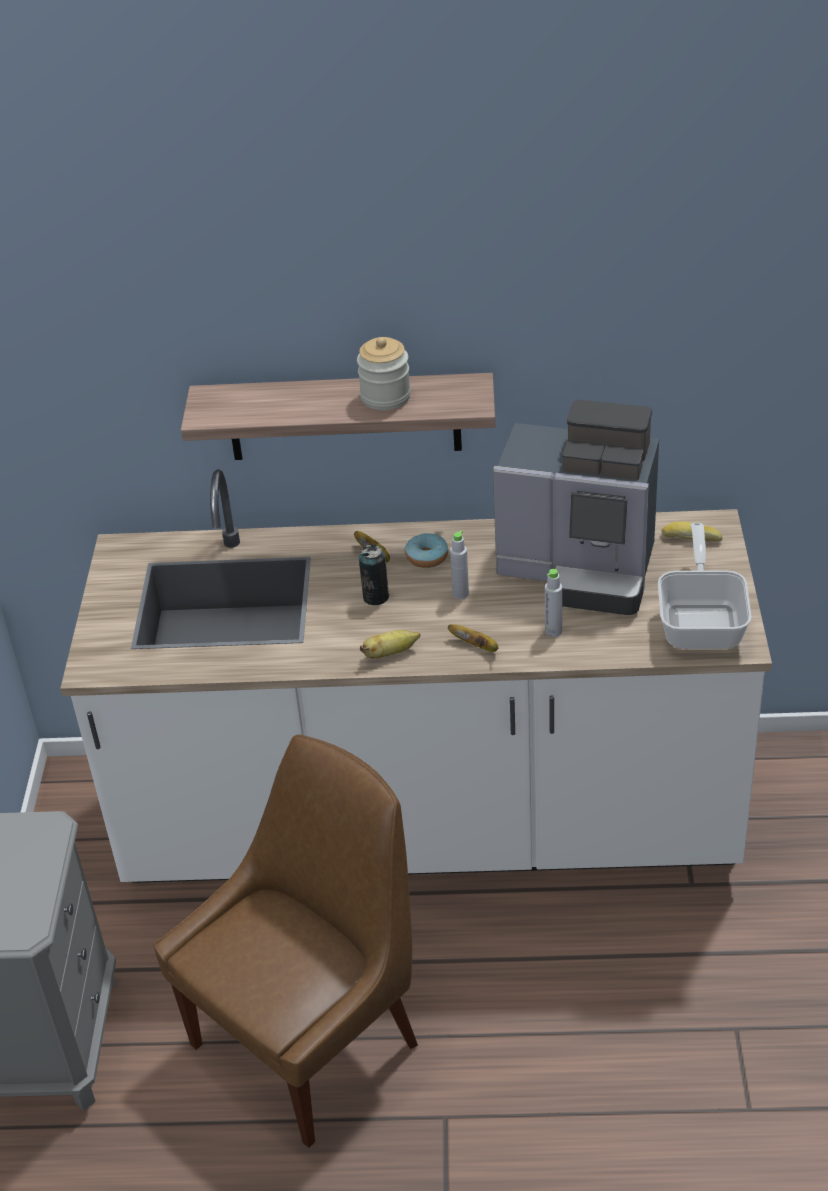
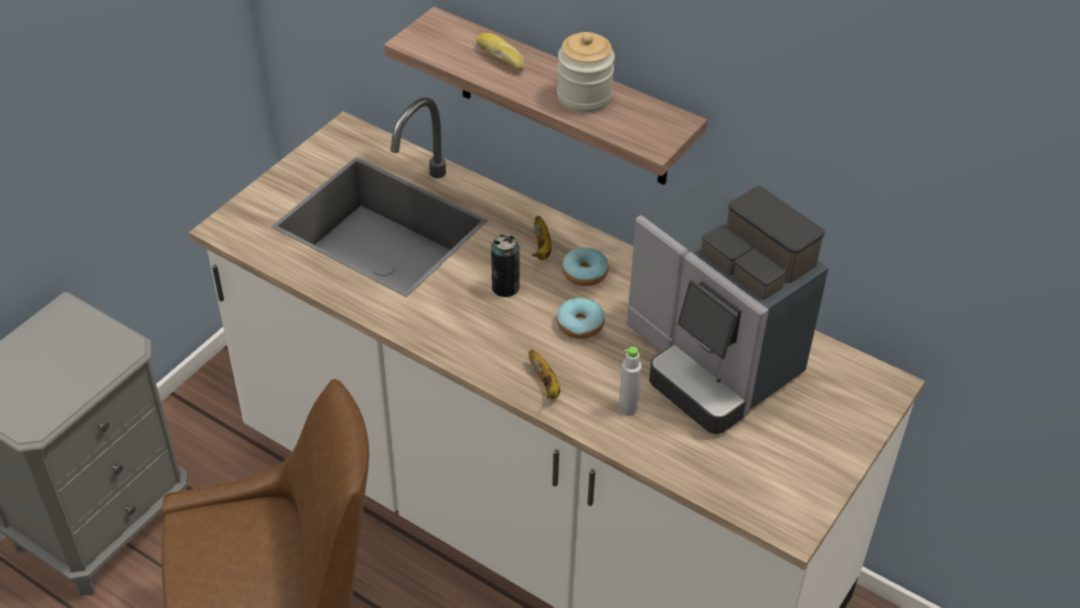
camera: 30 degrees right, 5 degrees up
banana [360,630,420,659] -> none
grey bottle [450,530,469,599] -> donut [557,298,605,339]
frying pan [658,523,752,649] -> none
bread [661,521,723,541] -> bread moved to [476,33,524,72]

